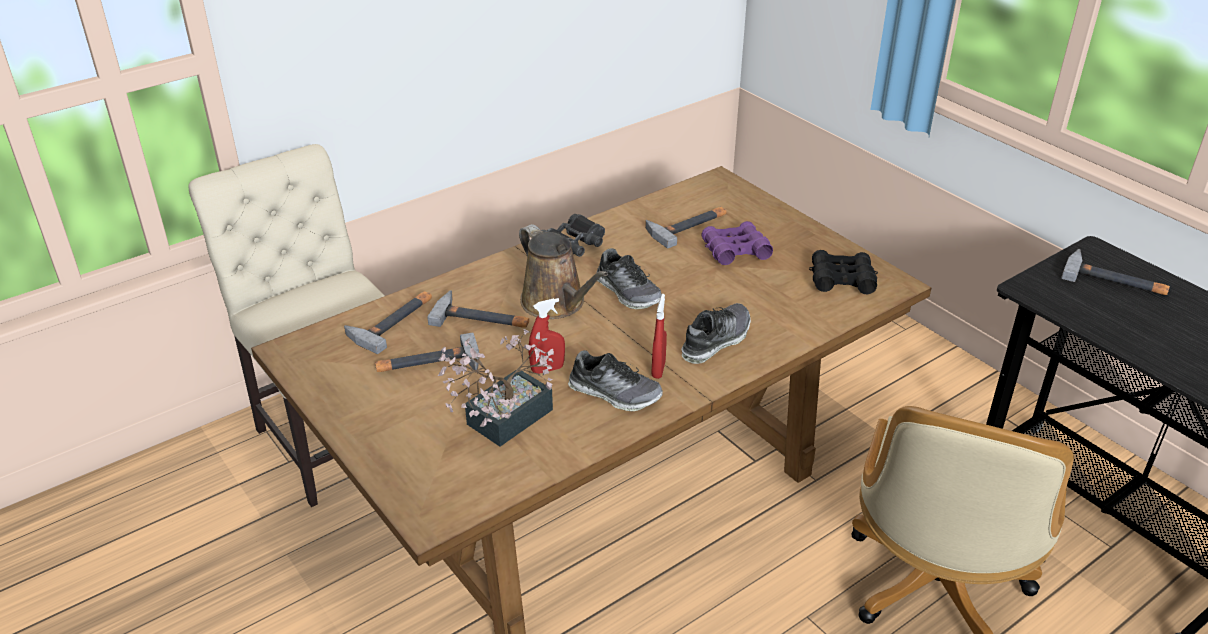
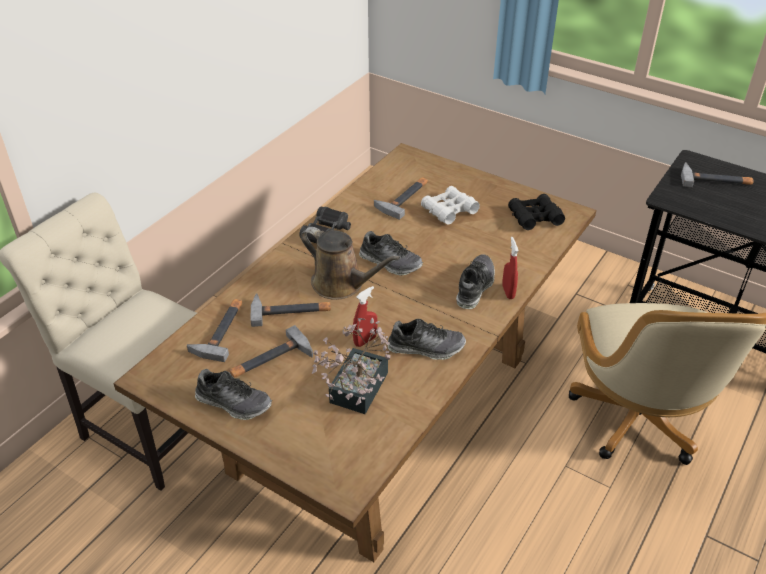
camera: 20 degrees left, 5 degrees up
red spray bottle [652,294,667,379] -> red spray bottle moved to [502,237,519,299]
purple binoculars [701,221,773,265] -> white binoculars [421,186,480,225]
none -> shoe [195,369,272,420]

